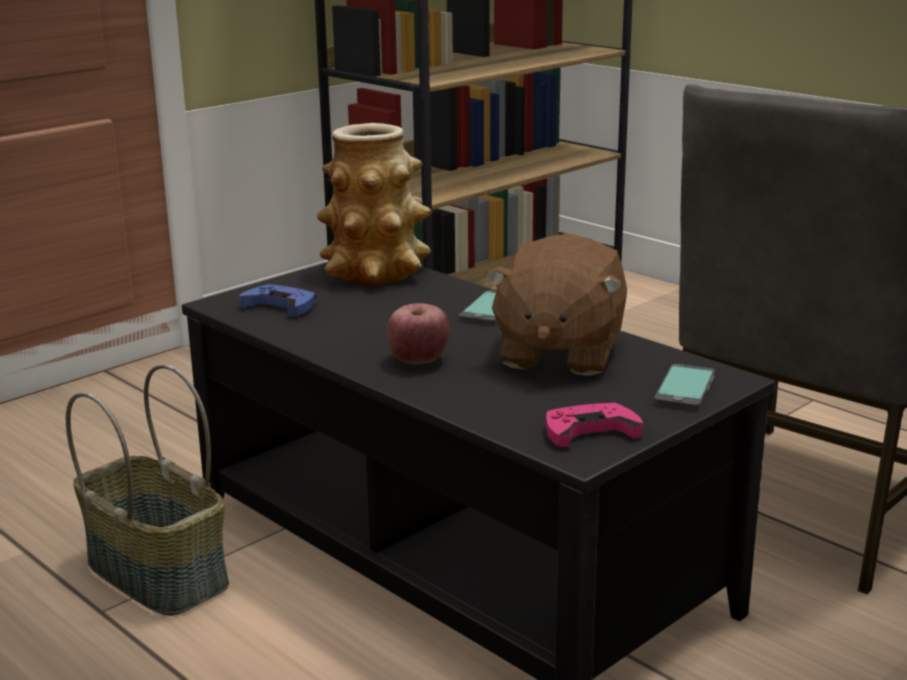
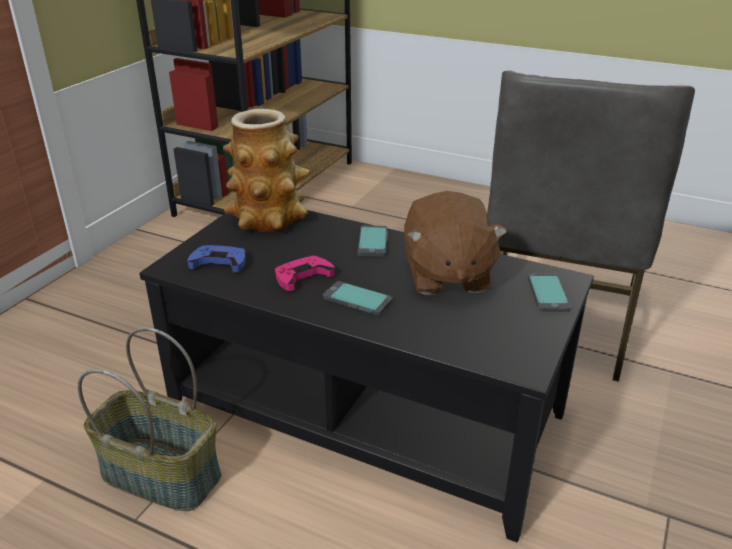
camera: 20 degrees left, 10 degrees up
apple [387,303,450,364] -> phone [323,281,393,315]
pink game controller [546,402,643,447] -> pink game controller moved to [275,255,335,291]

